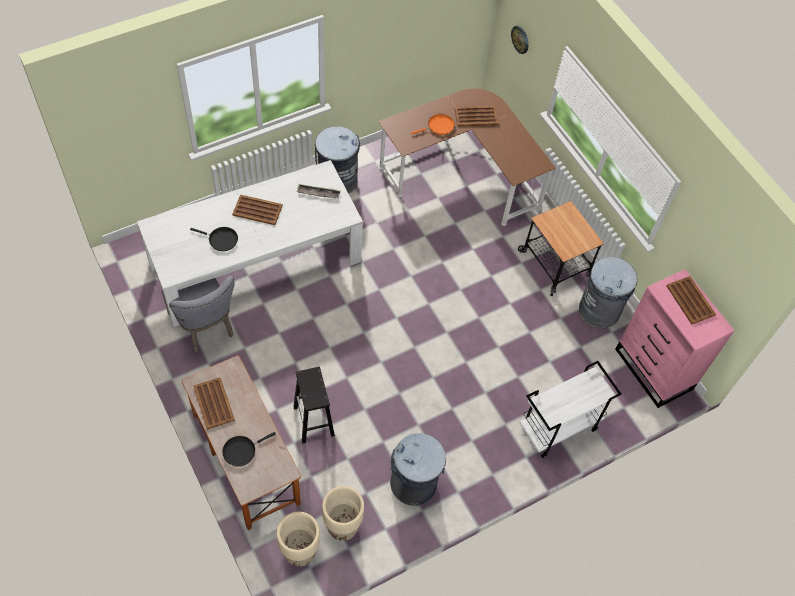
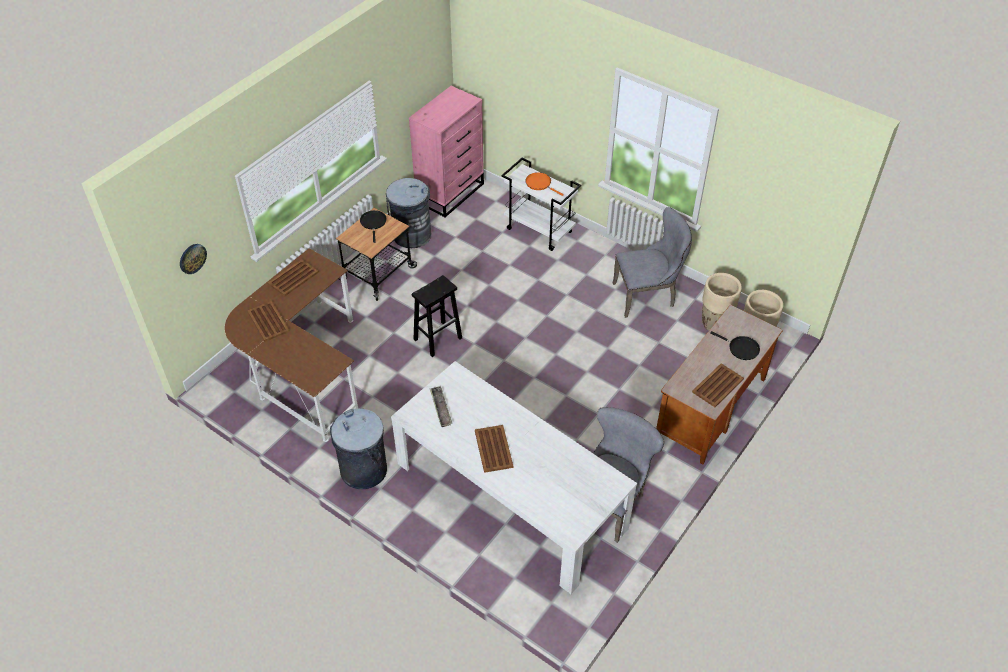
camera: 110 degrees left, 10 degrees down
black frying pan [190,227,238,251] -> black frying pan moved to [360,210,387,243]
black stool [293,367,335,444] -> black stool moved to [412,275,462,357]
grey trash can [390,433,446,506] -> grey chair [613,207,692,318]
orange frying pan [411,114,455,135] -> orange frying pan moved to [525,172,564,196]
brown tray [666,276,716,325] -> brown tray moved to [268,259,319,296]

